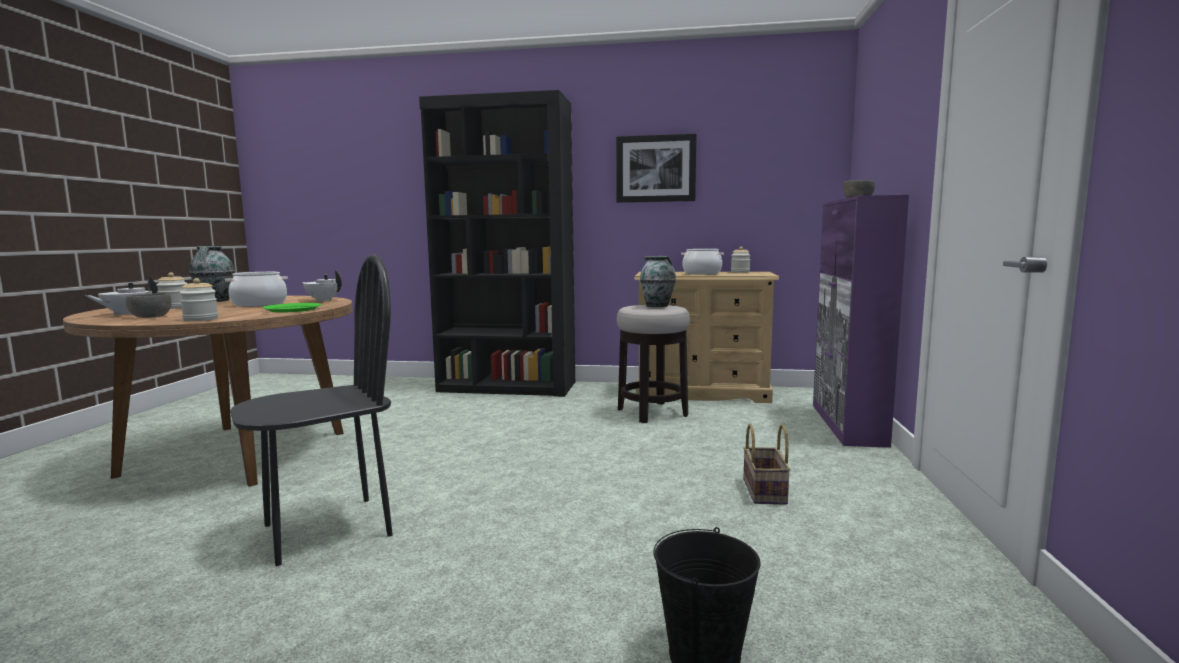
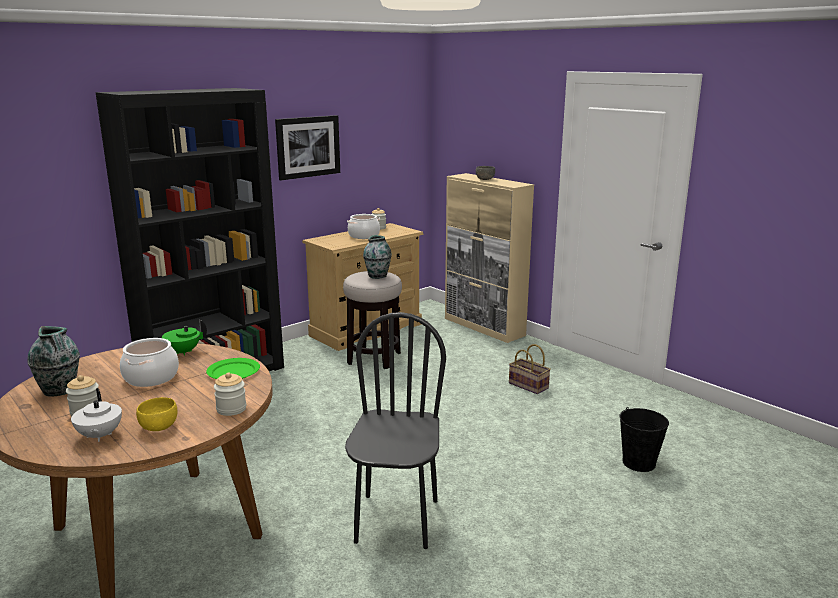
camera: 50 degrees left, 10 degrees up
grey bowl [126,293,172,318] -> yellow bowl [136,397,178,431]
white teapot [302,270,342,302] -> green teapot [162,320,207,356]
purple cabinet [813,195,909,448] -> beige cabinet [445,173,534,343]

